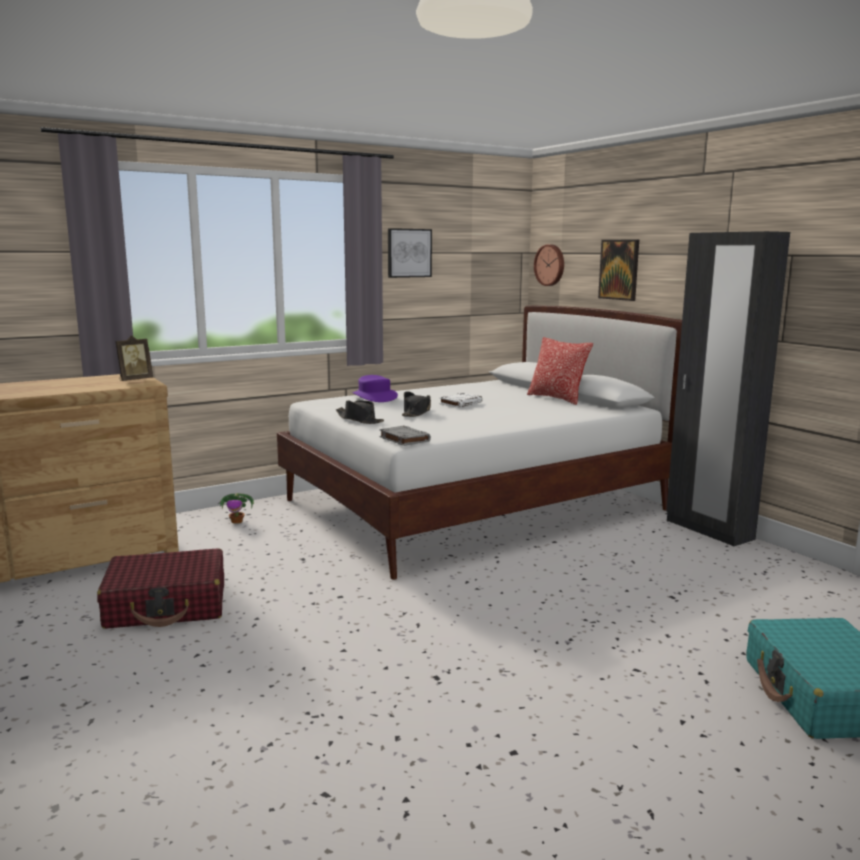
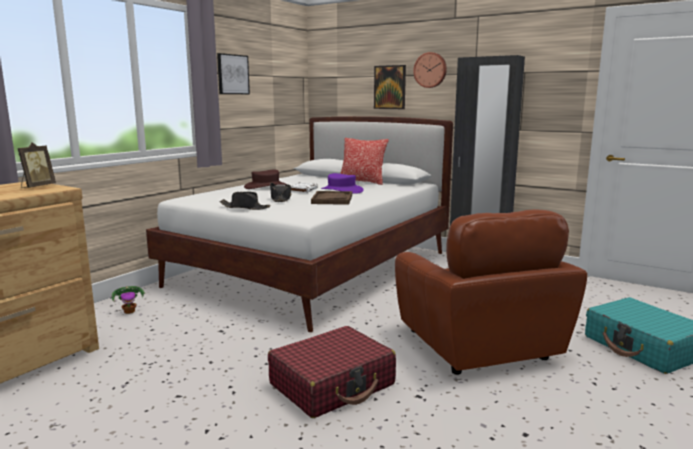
camera: 25 degrees left, 0 degrees up
red suitcase [97,548,224,629] -> red suitcase moved to [268,326,396,418]
purple hat [352,375,398,402] -> purple hat moved to [321,173,364,194]
grey book [379,426,431,446] -> none
wall clock [534,244,564,286] -> wall clock moved to [413,52,447,88]
none -> brown hat [244,170,287,189]
none -> brown tray [311,191,352,205]
none -> brown armchair [395,209,587,375]

